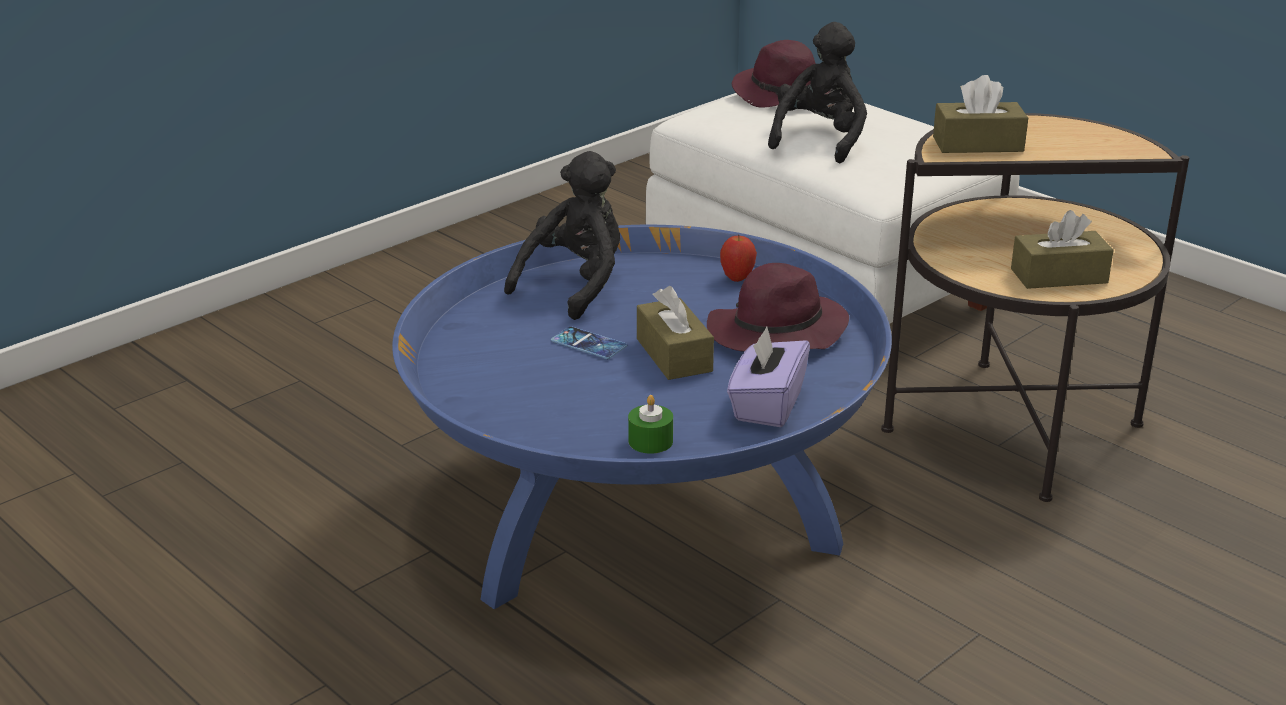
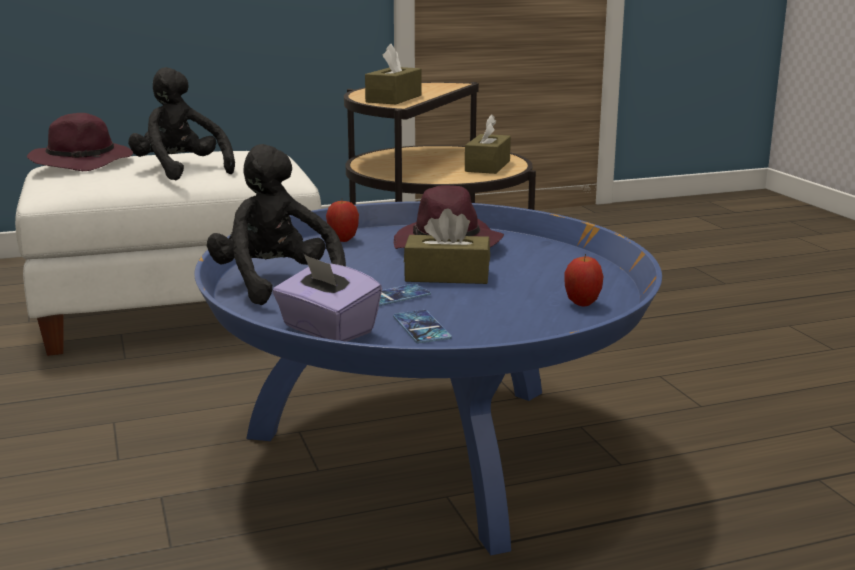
camera: 65 degrees left, 10 degrees down
green candle [628,395,673,454] -> apple [565,254,603,306]
purple tissue box [727,327,810,427] -> purple tissue box moved to [273,254,382,342]
none -> phone [393,310,452,343]

